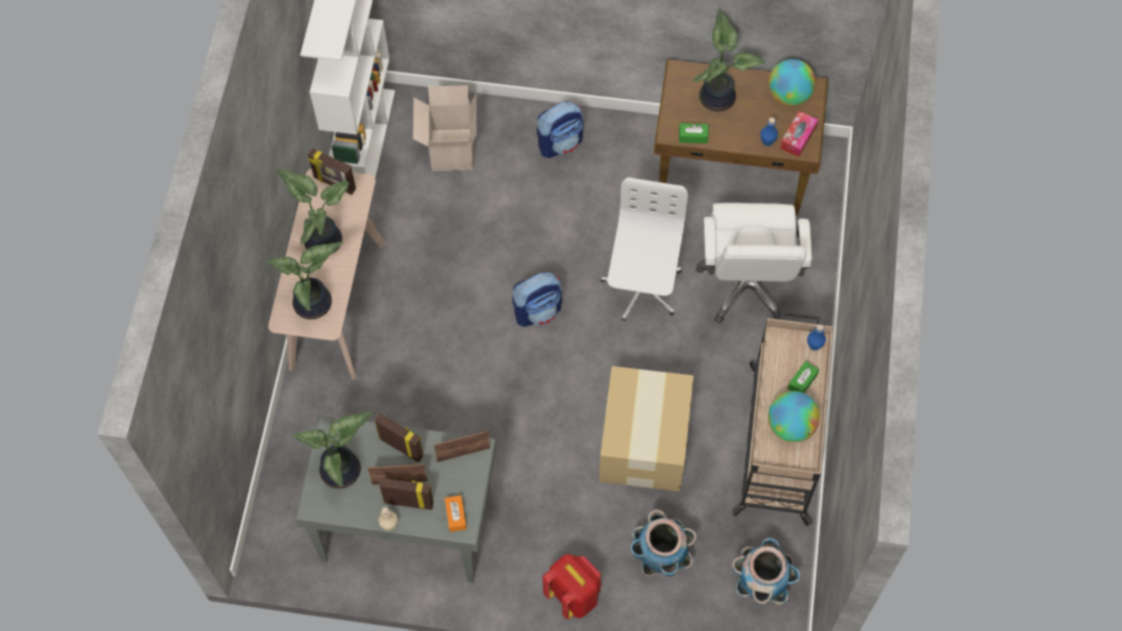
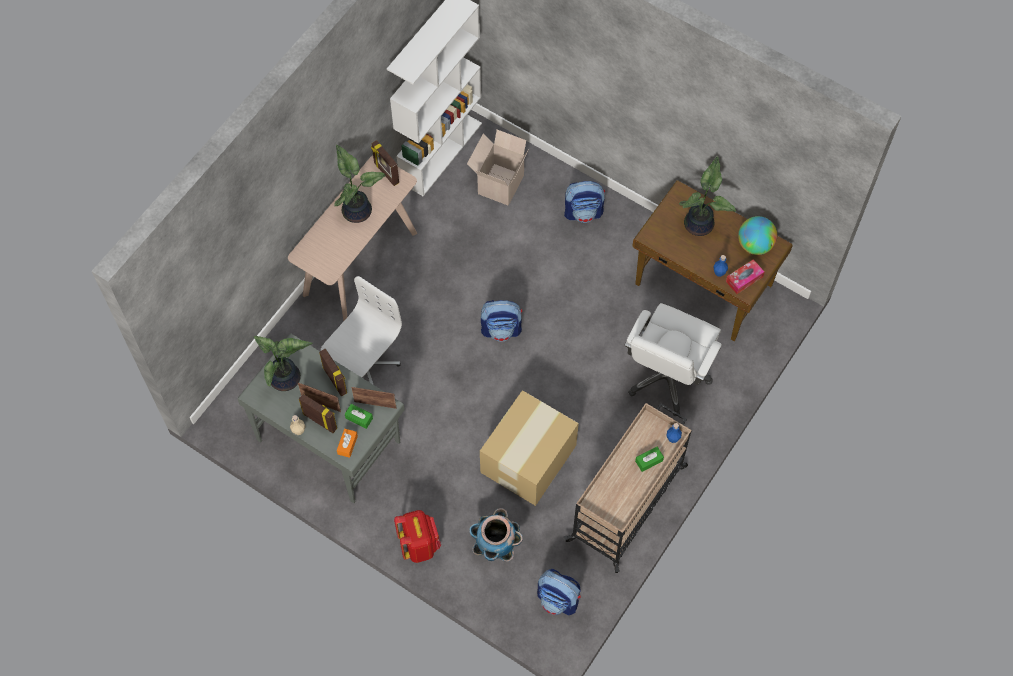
camera: 25 degrees right, 0 degrees up
potted plant [267,242,343,319] -> none
white office chair [600,178,688,321] -> white office chair moved to [321,276,402,384]
green tissue box [679,123,708,144] -> green tissue box moved to [345,404,373,429]
planter [732,538,800,605] -> backpack [537,569,581,615]
globe [768,391,820,442] -> none

